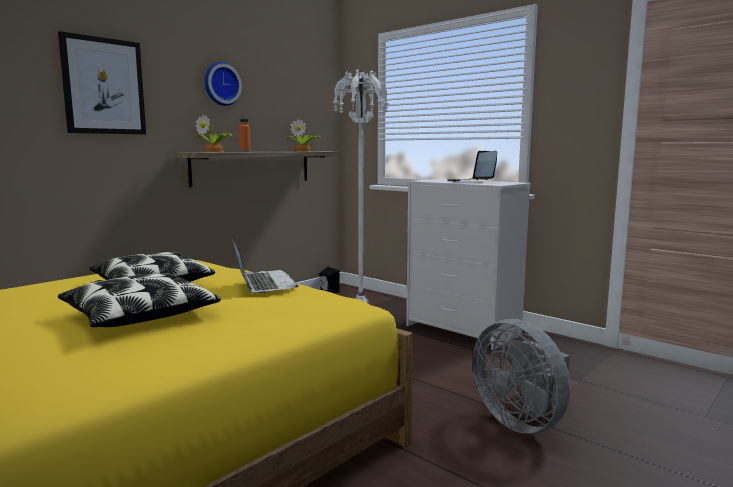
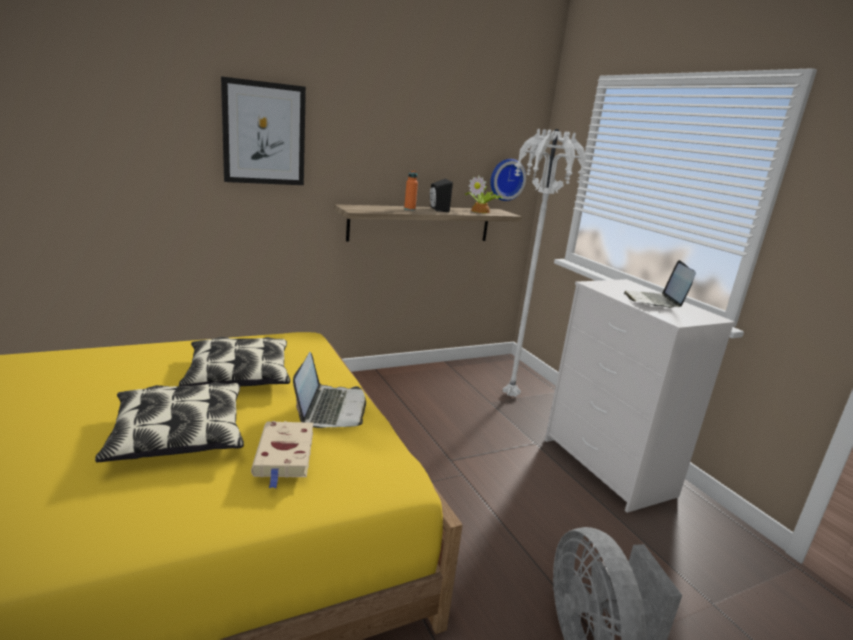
camera: 20 degrees right, 10 degrees up
potted plant [195,114,232,152] -> none
wall clock [204,62,242,106] -> wall clock moved to [490,159,526,201]
black speaker [319,266,340,293] -> black speaker moved to [430,179,453,212]
none -> beige book [251,421,313,488]

